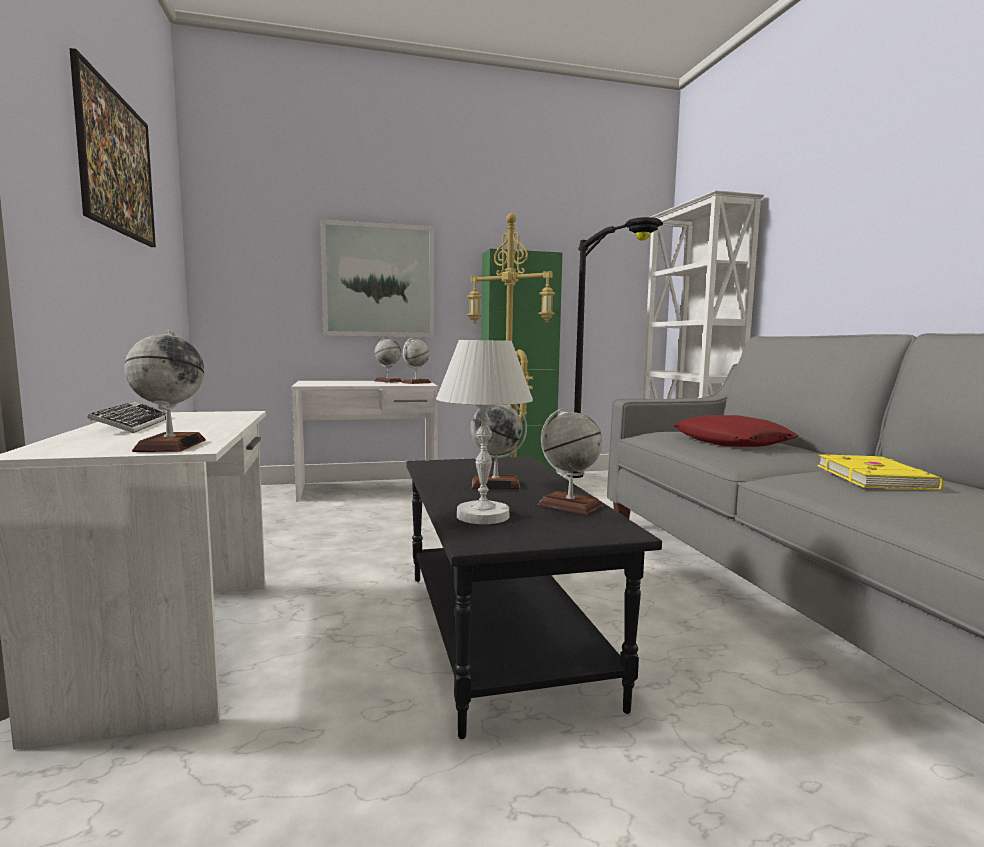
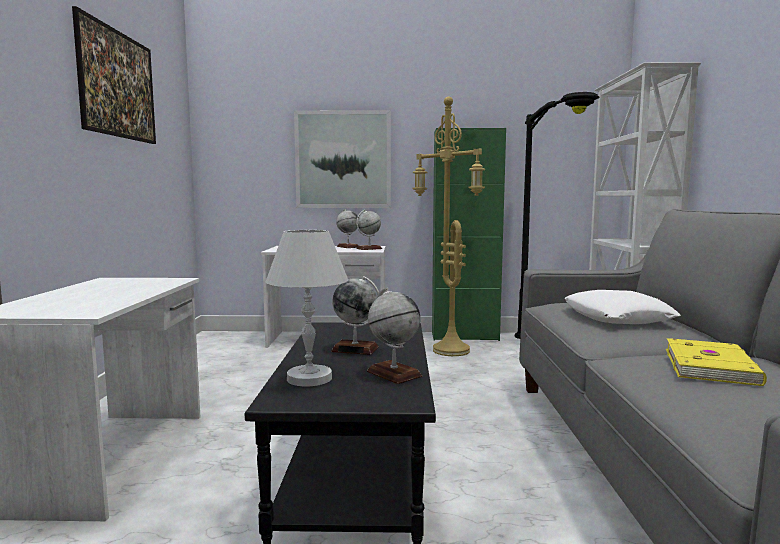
camera: 15 degrees right, 0 degrees up
keyboard [87,402,166,433] -> none
globe [124,330,206,452] -> none
red pillow [673,415,799,447] -> white pillow [564,290,681,324]

